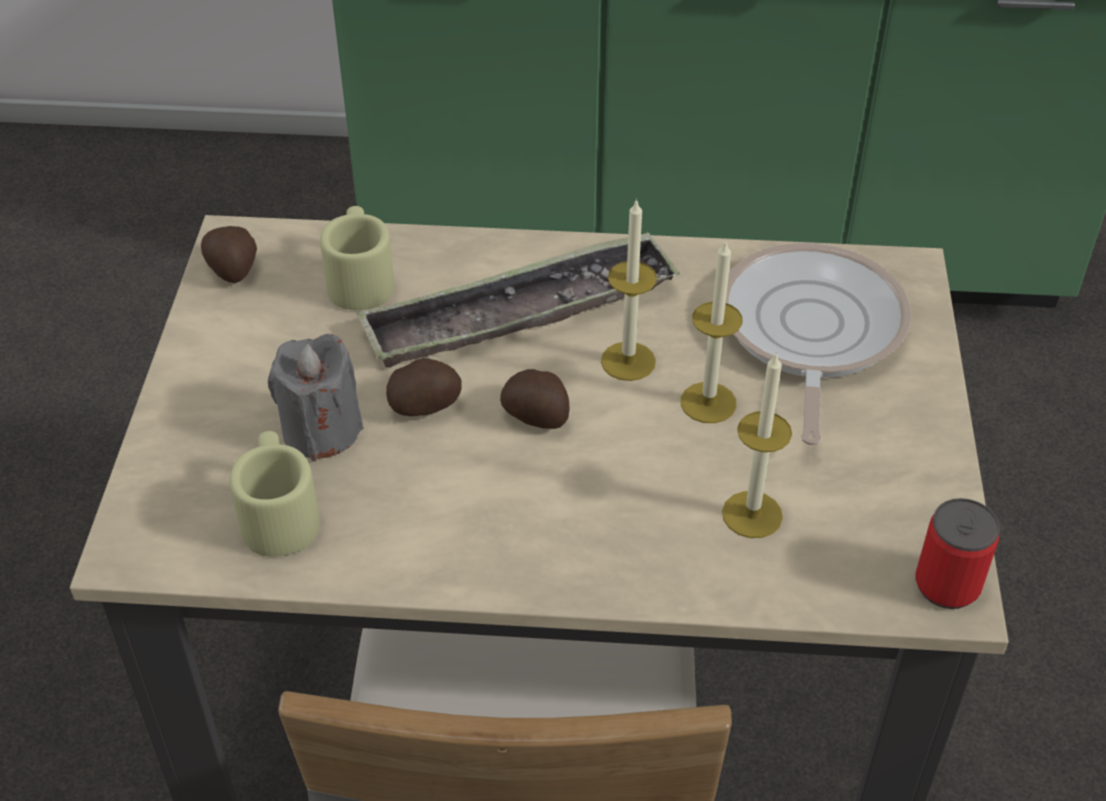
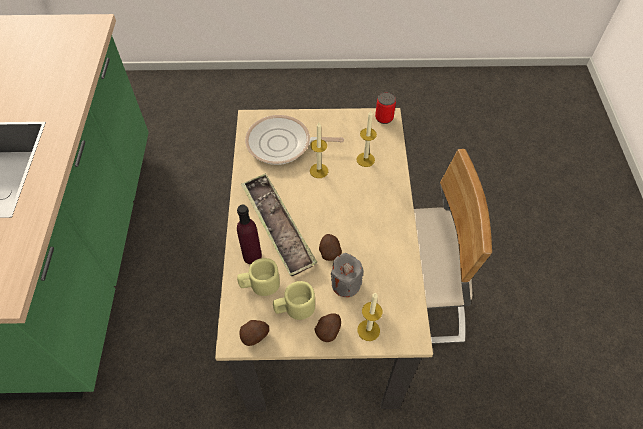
camera: 95 degrees left, 10 degrees up
beige mug [229,431,320,557] -> beige mug moved to [273,281,315,320]
potato [500,369,569,429] -> potato moved to [314,313,341,342]
candle [601,198,657,381] -> candle moved to [358,293,382,341]
none -> purple bottle [237,205,262,264]

